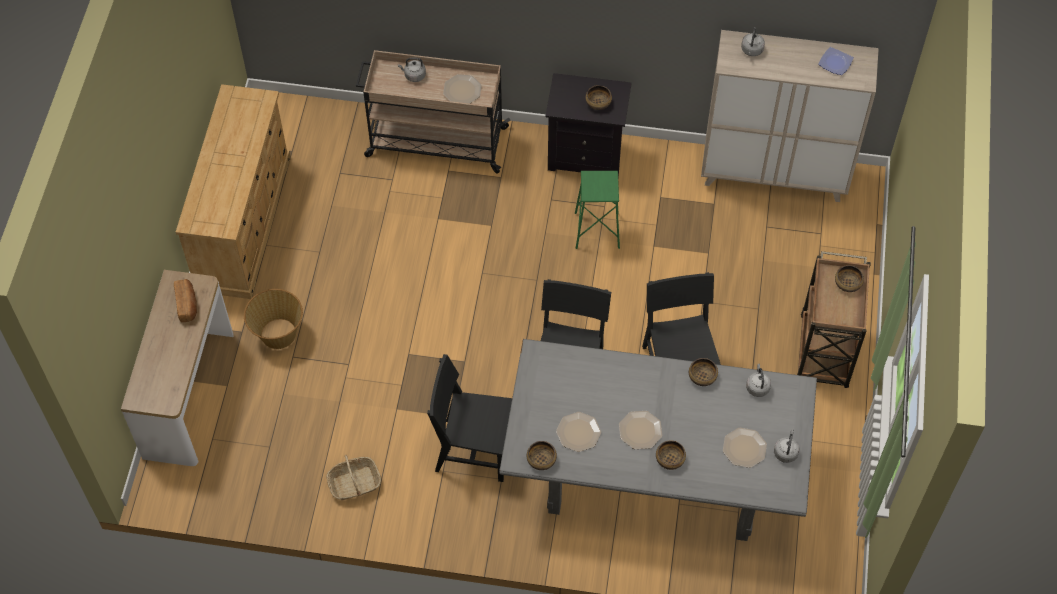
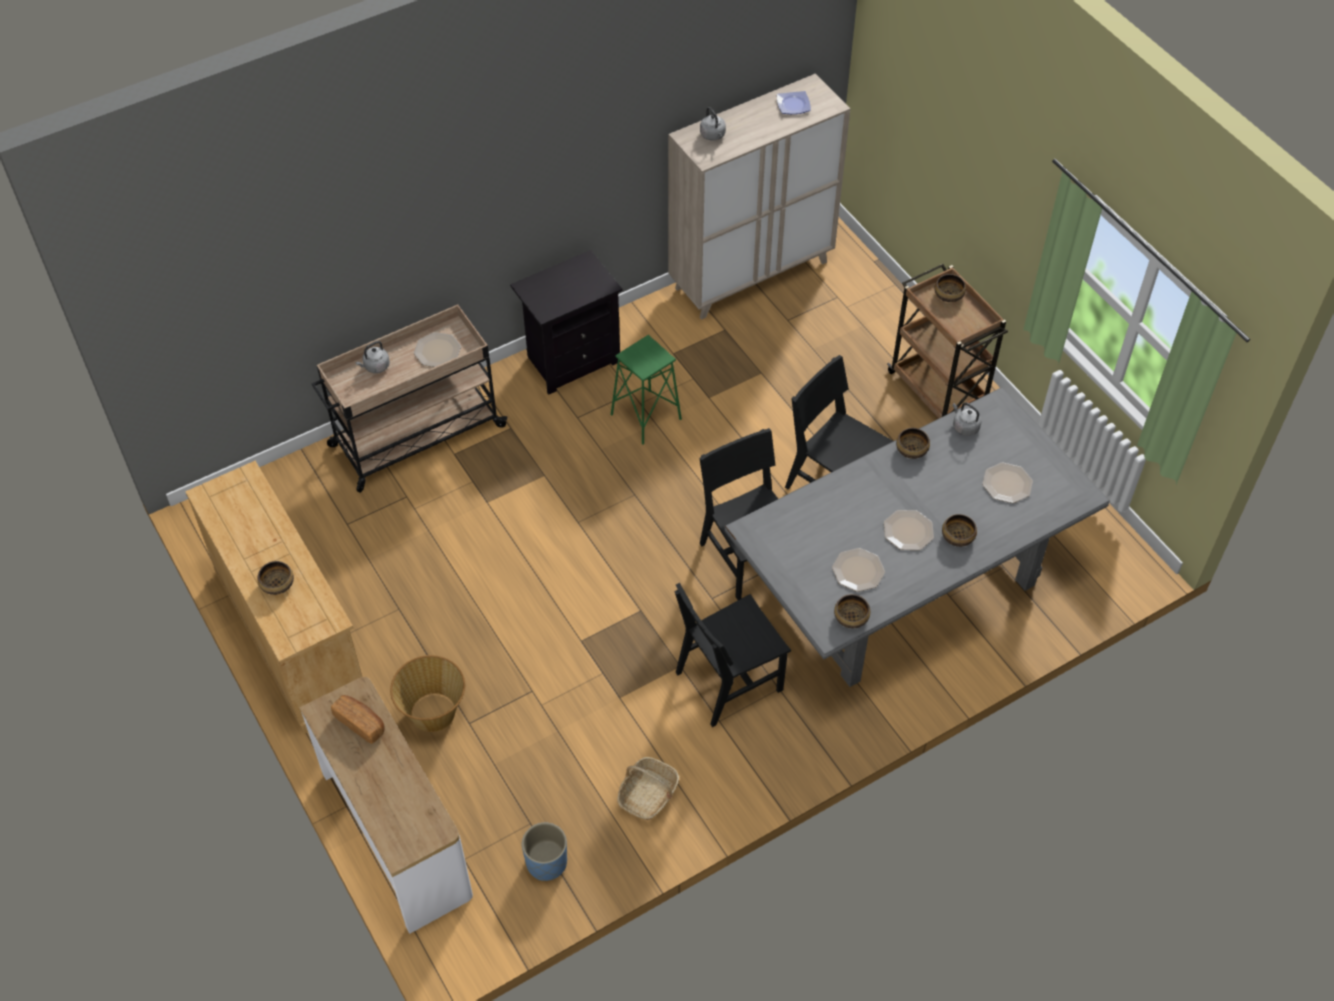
camera: 40 degrees left, 5 degrees down
bowl [586,85,612,110] -> bowl moved to [257,561,294,595]
grey kettle [774,429,799,463] -> none
none -> blue planter [522,823,567,881]

